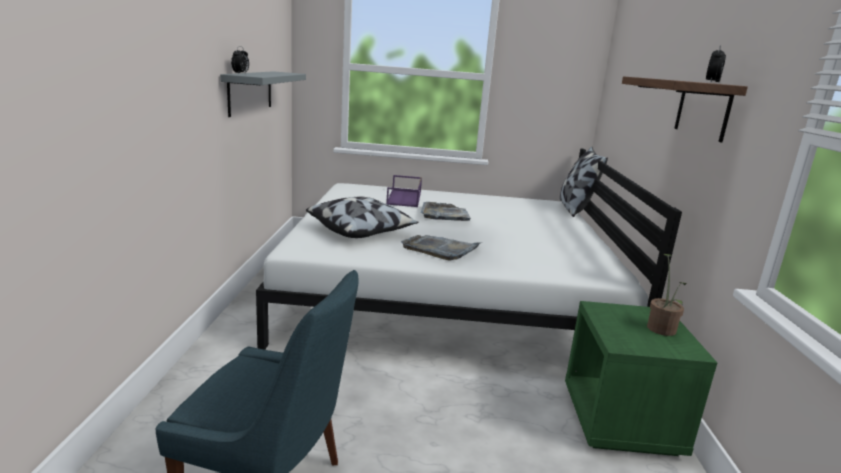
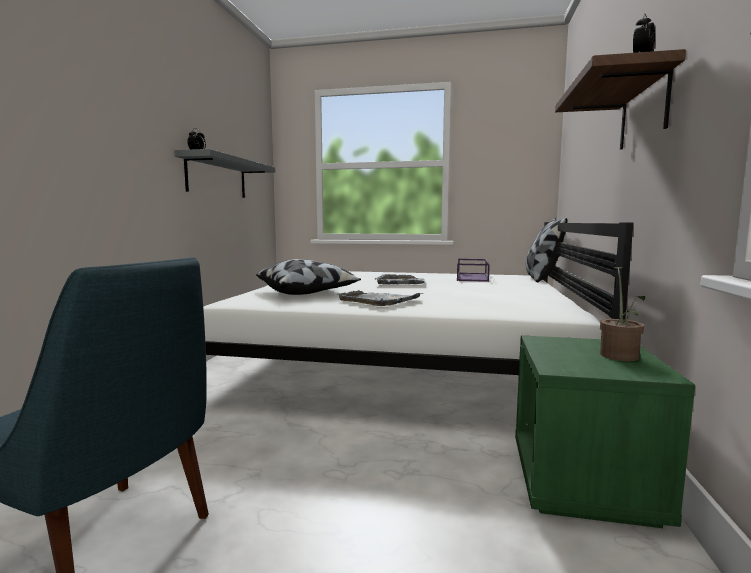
camera: 10 degrees right, 10 degrees down
purple tray [386,175,422,207] -> purple tray moved to [457,259,490,282]

